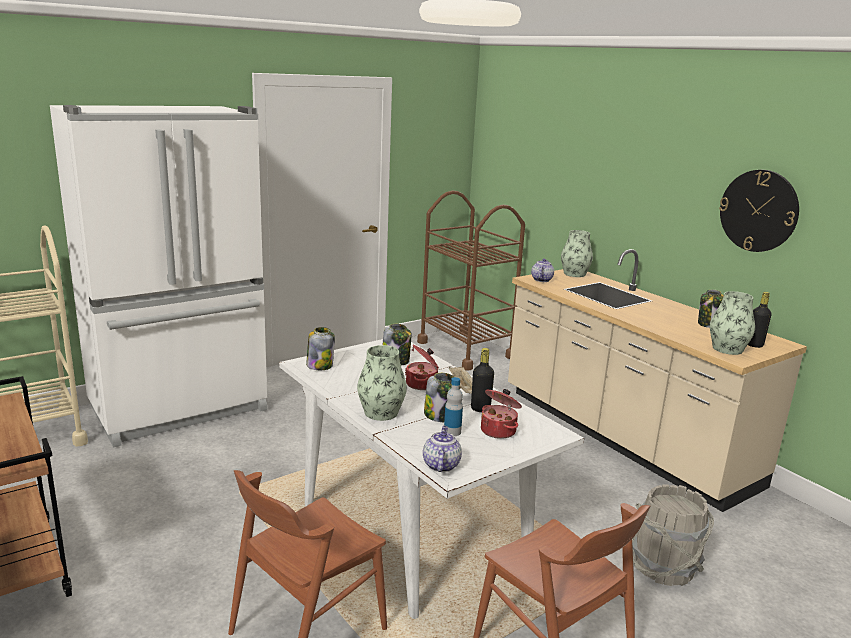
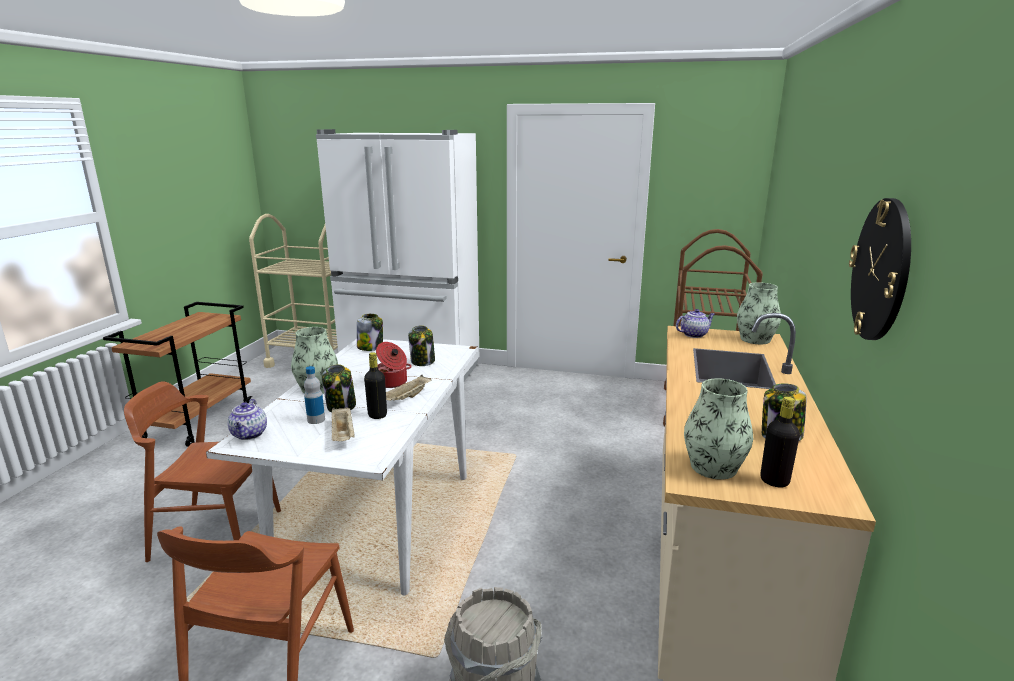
camera: 50 degrees right, 0 degrees up
teapot [423,426,462,472] -> teapot turned 120 degrees clockwise [227,399,267,440]
cooking pot [481,389,522,439] -> beige tray [332,407,355,441]

